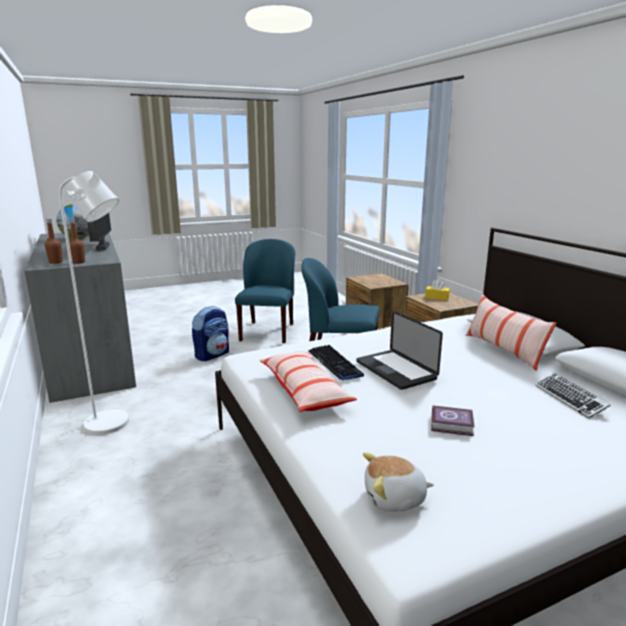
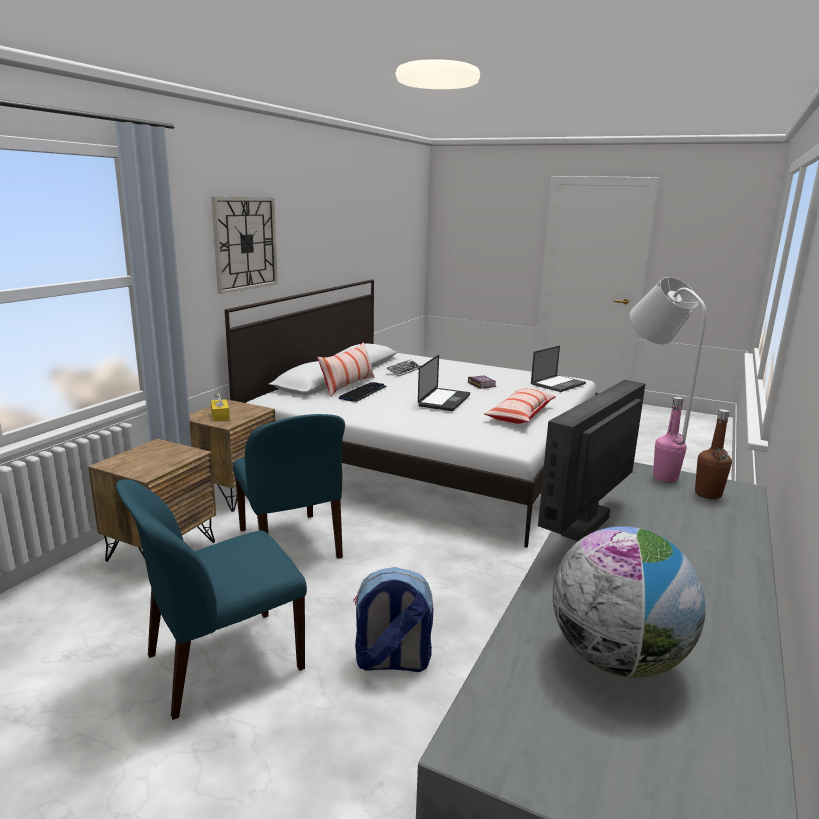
camera: 130 degrees left, 0 degrees up
brown bottle [69,219,85,264] -> pink bottle [653,397,687,482]
keyboard [308,345,364,380] -> keyboard moved to [339,382,387,402]
plush toy [363,452,434,512] -> laptop [531,346,586,392]
none -> wall clock [211,197,278,294]

